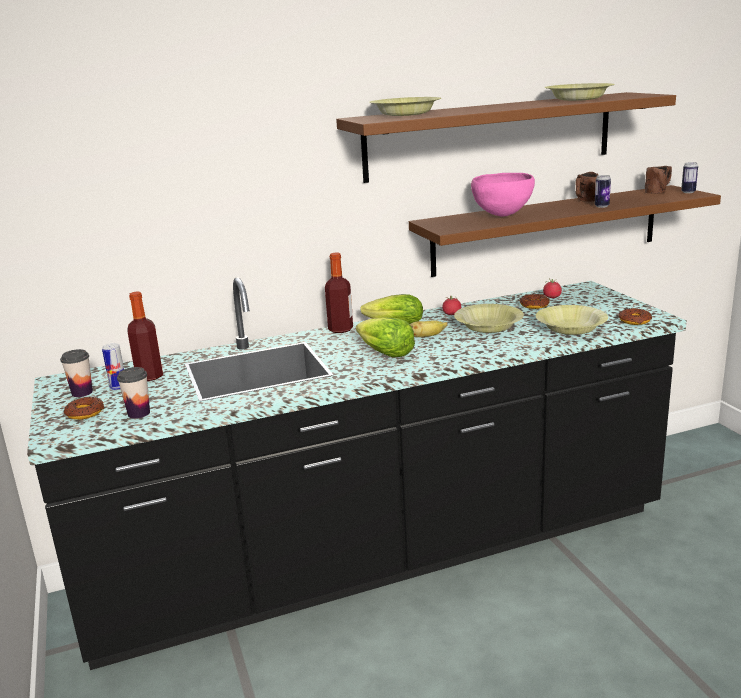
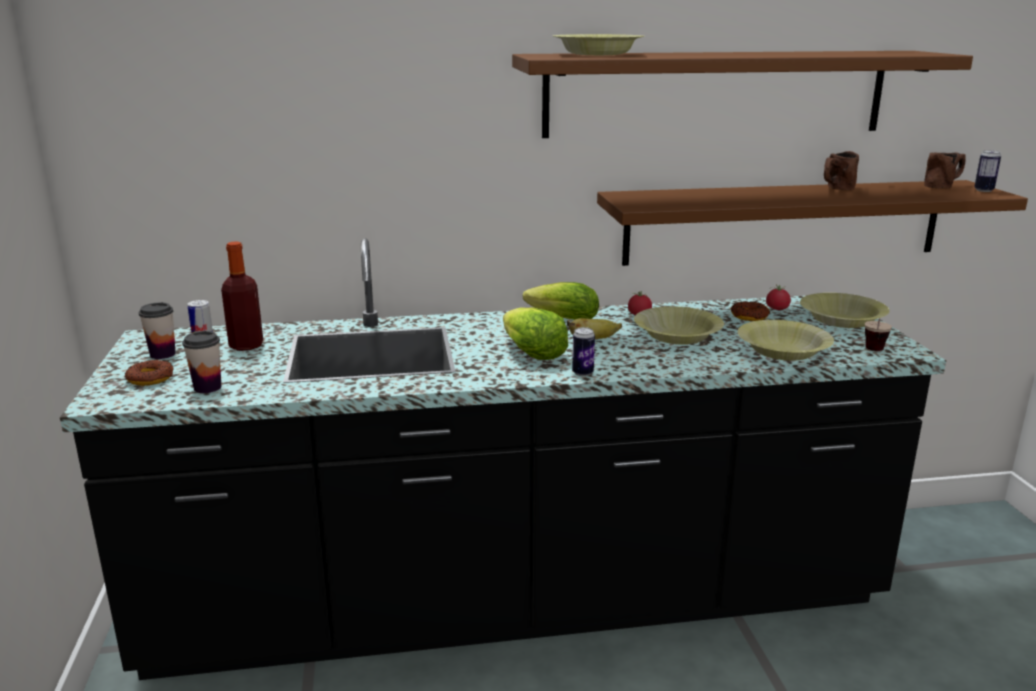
camera: 10 degrees right, 0 degrees up
bottle [325,253,353,333] -> none
pink bowl [471,173,535,216] -> none
yellow bowl [545,83,615,101] -> yellow bowl moved to [800,293,890,328]
can [595,175,611,208] -> can moved to [572,327,595,376]
donut [618,308,652,325] -> cup [865,318,892,351]

